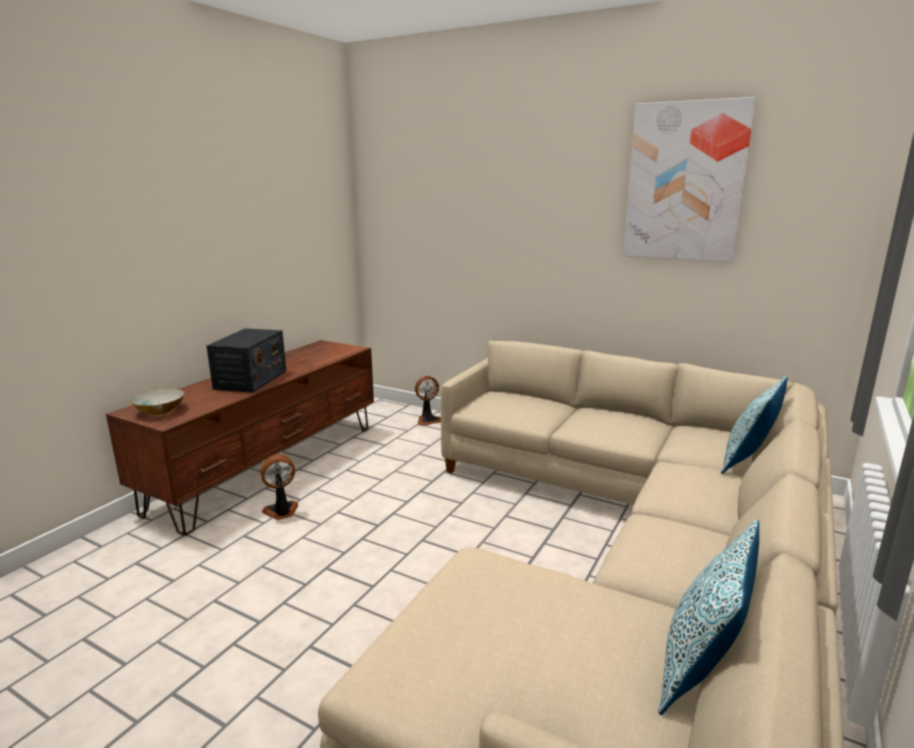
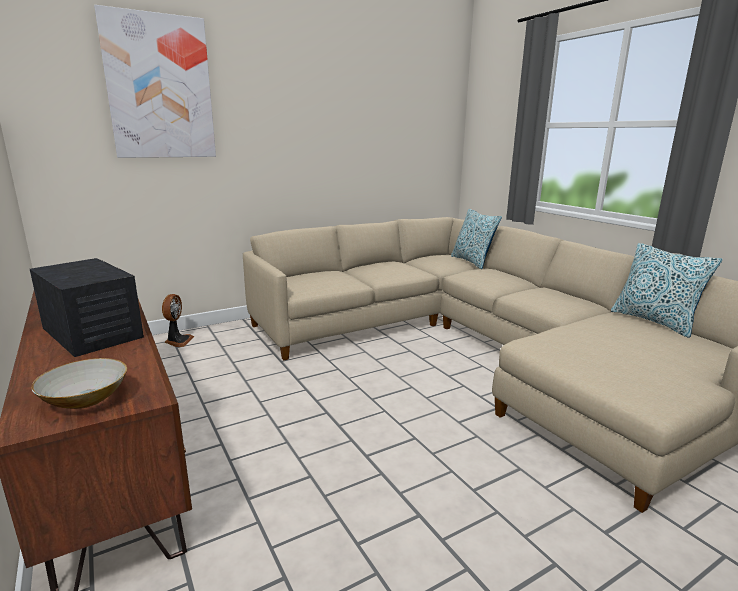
camera: 60 degrees left, 0 degrees up
fan [260,454,298,520] -> none
picture [623,97,756,263] -> picture moved to [94,5,216,158]

